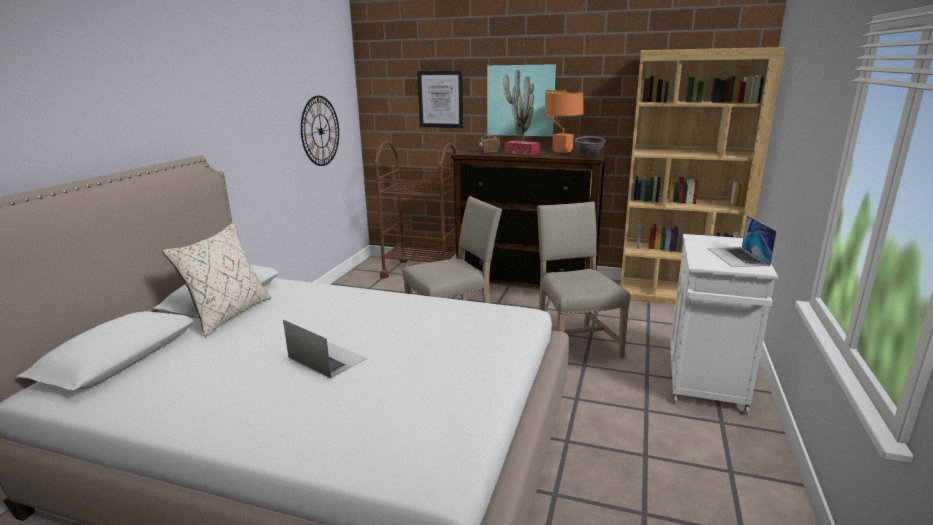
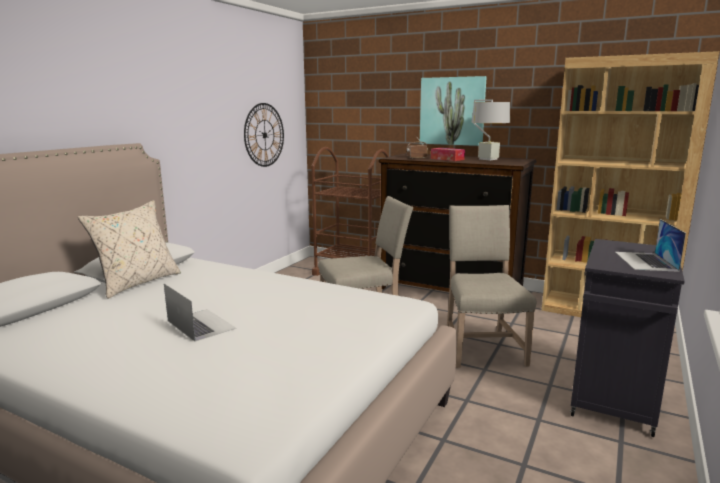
camera: 10 degrees right, 5 degrees down
picture [417,70,463,128] -> none
orange table lamp [545,90,584,153] -> grey table lamp [472,100,510,160]
brown bowl [575,136,606,157] -> none
white cabinet [670,234,778,415] -> black cabinet [570,239,685,437]

